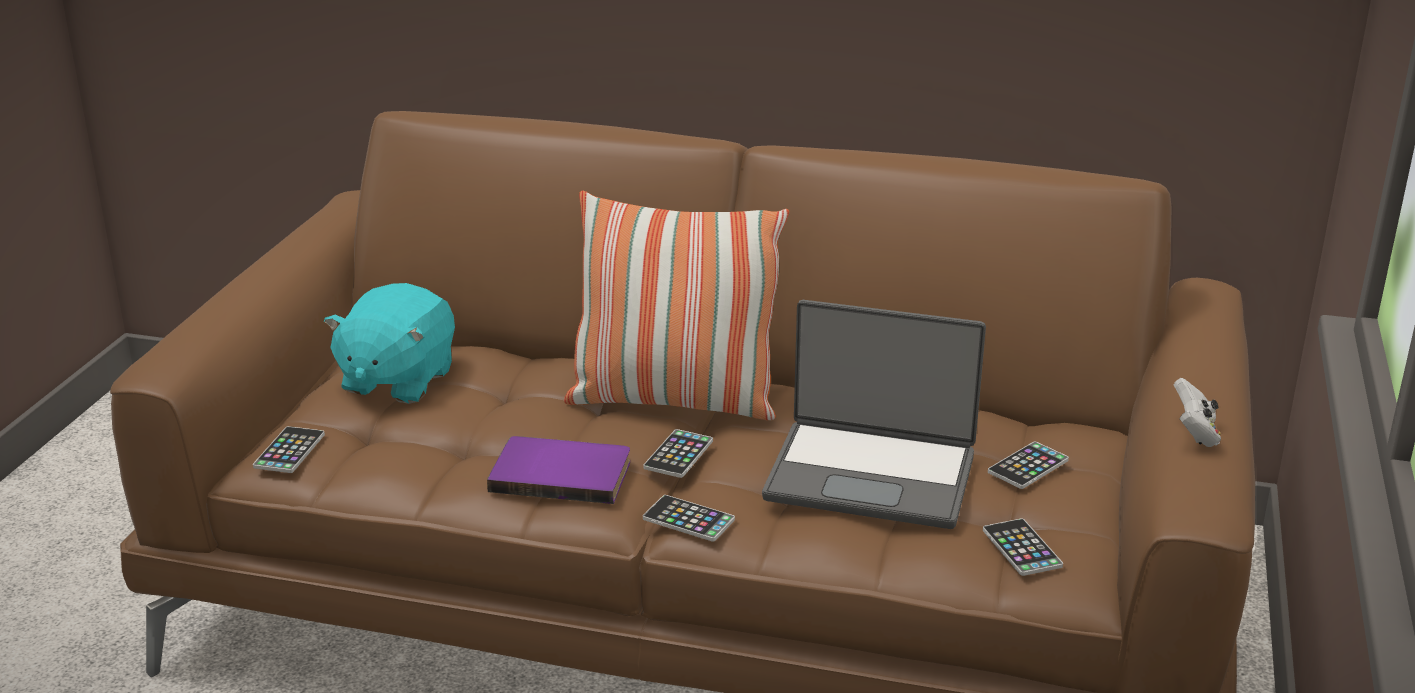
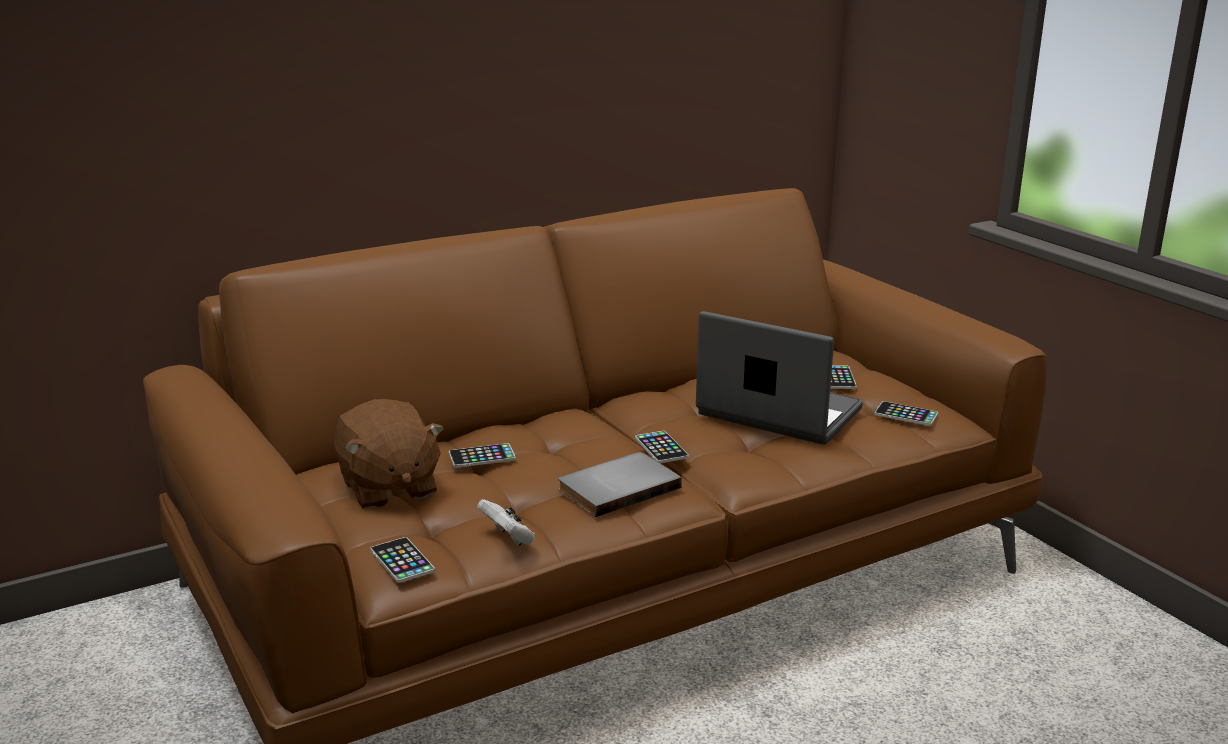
camera: 45 degrees left, 5 degrees down
turquoise plush toy [324,283,455,404] -> brown plush toy [334,399,444,509]
purple book [487,436,630,504] -> grey book [558,452,682,517]
pillow [564,191,789,420] -> none
phone [643,495,735,542] -> phone moved to [449,443,516,468]
laptop [762,300,986,529] -> laptop turned 120 degrees counterclockwise [696,311,863,445]
white game controller [1174,378,1221,447] -> white game controller moved to [477,499,535,546]

